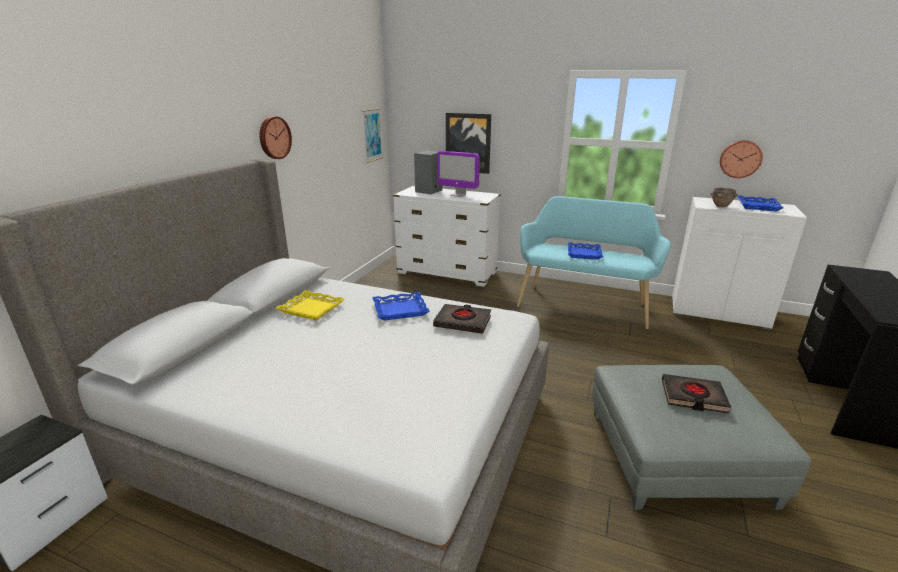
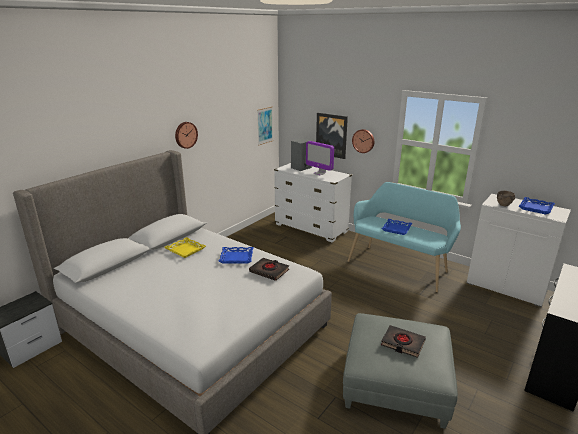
camera: 15 degrees right, 0 degrees up
wall clock [720,140,763,178] -> wall clock moved to [352,129,374,153]

